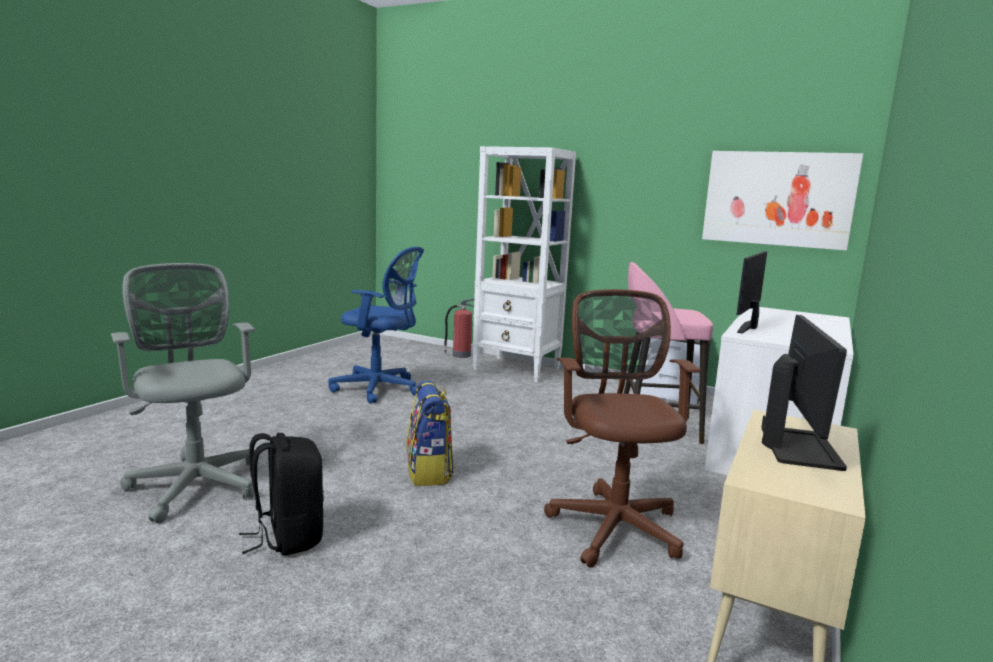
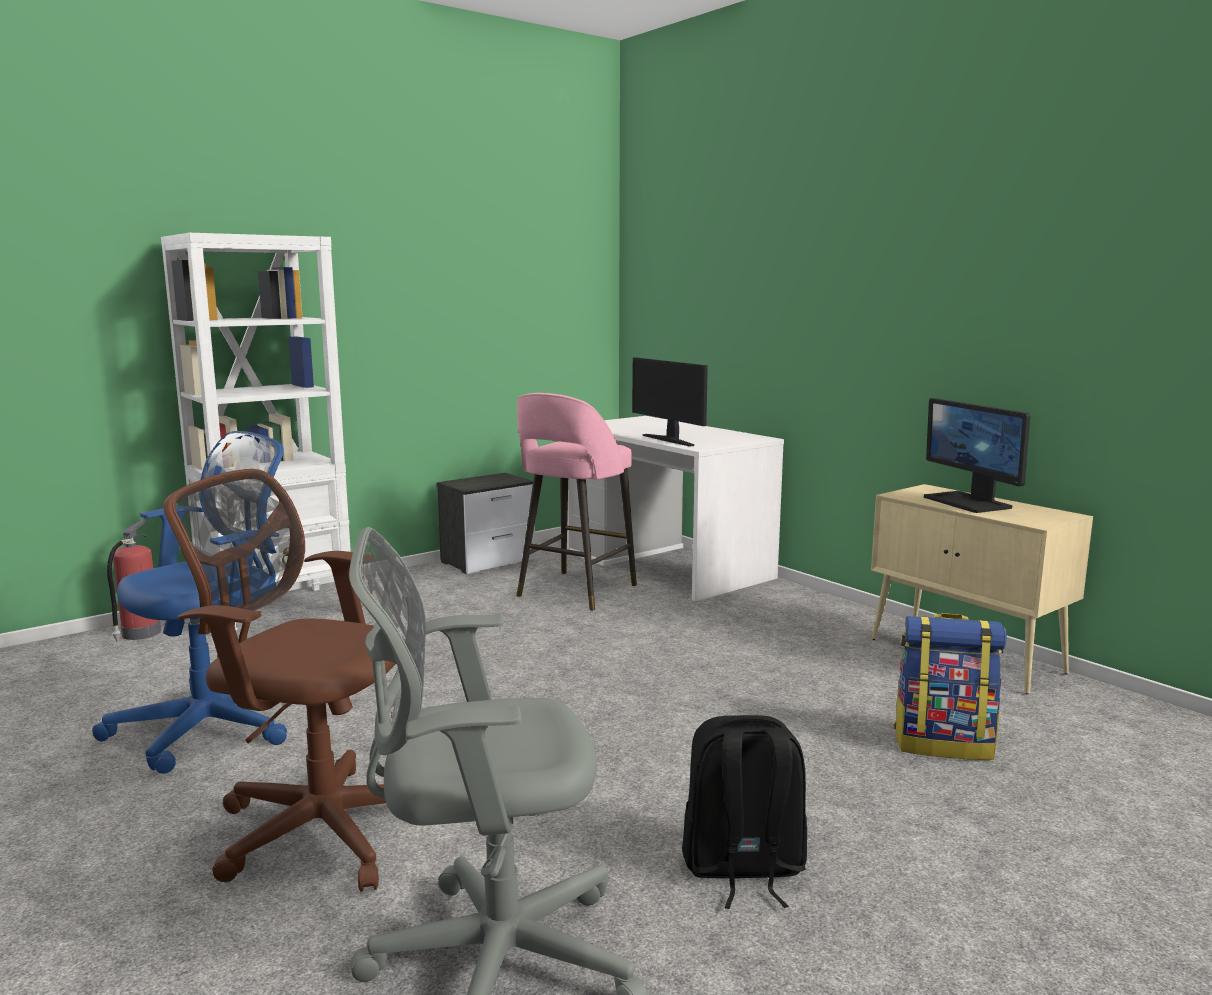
camera: 65 degrees left, 0 degrees up
backpack [406,380,454,486] -> backpack moved to [894,613,1007,760]
brown office chair [544,289,701,568] -> brown office chair moved to [164,469,395,892]
picture [702,151,863,250] -> none
monitor [761,315,847,471] -> monitor turned 150 degrees counterclockwise [924,398,1030,513]

